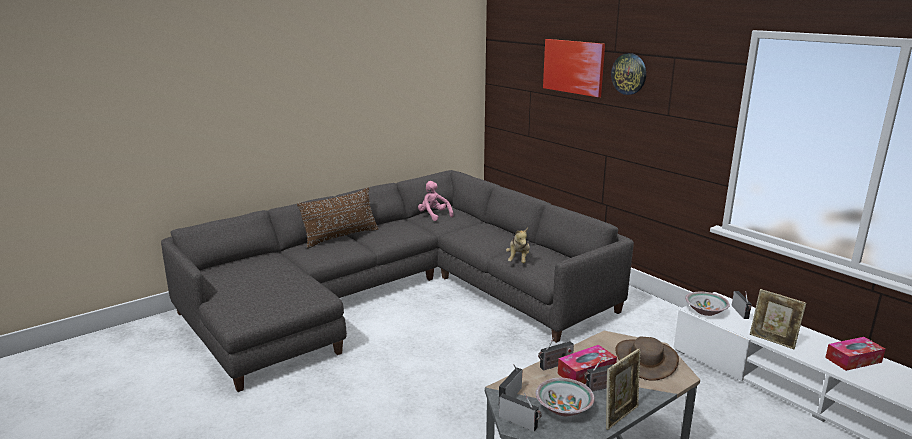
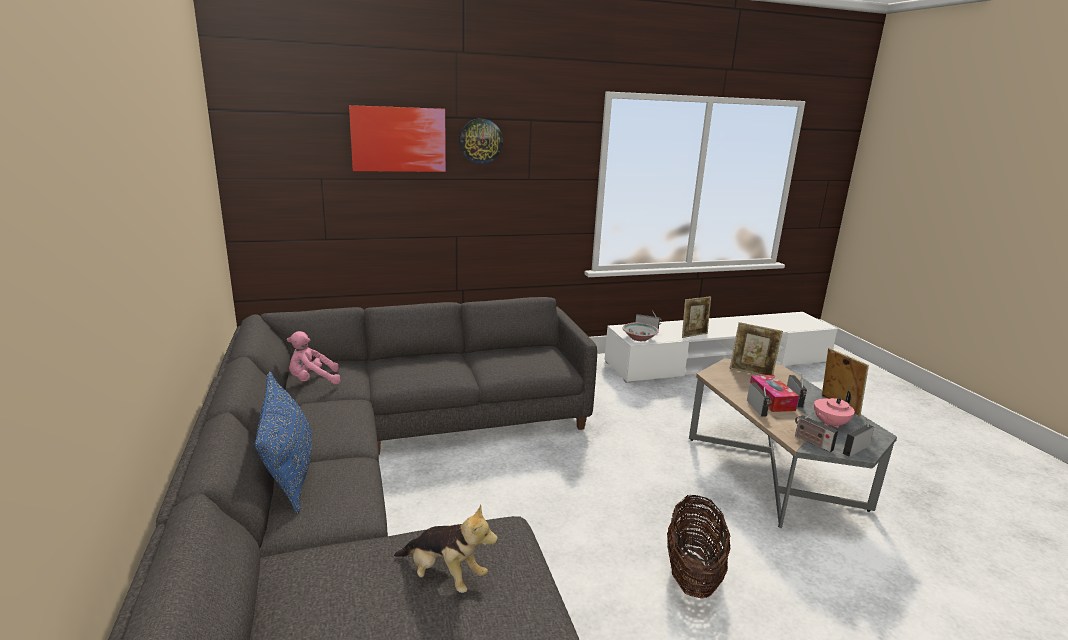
camera: 70 degrees left, 0 degrees up
brown pillow [297,188,379,248] -> blue pillow [255,372,312,514]
plush toy [506,228,530,263] -> plush toy moved to [394,504,498,593]
bowl [536,378,595,416] -> pink teapot [814,391,855,428]
brown hat [615,336,679,381] -> picture frame [730,322,783,375]
tissue box [825,337,885,371] -> none
none -> basket [667,495,731,599]

